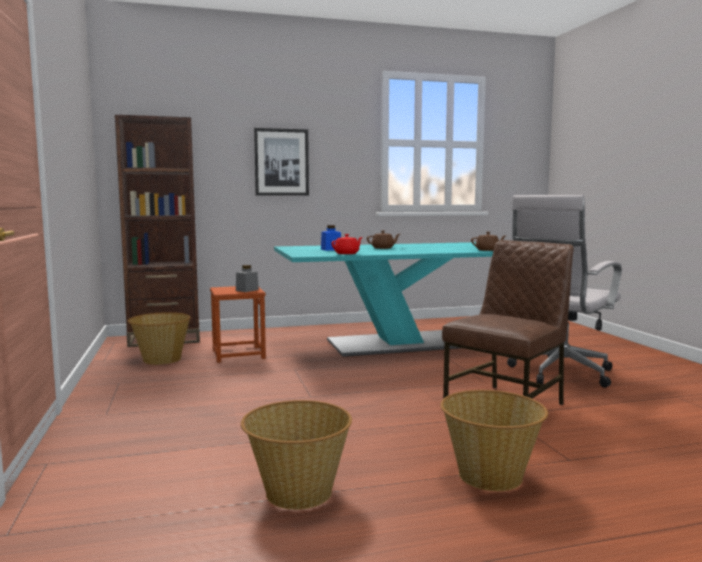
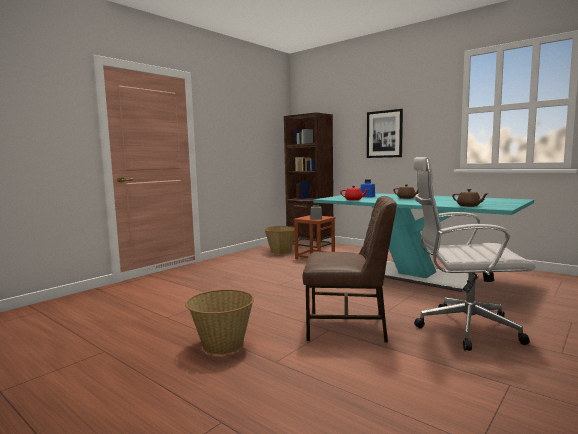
camera: 55 degrees right, 0 degrees up
basket [241,400,352,510] -> none

